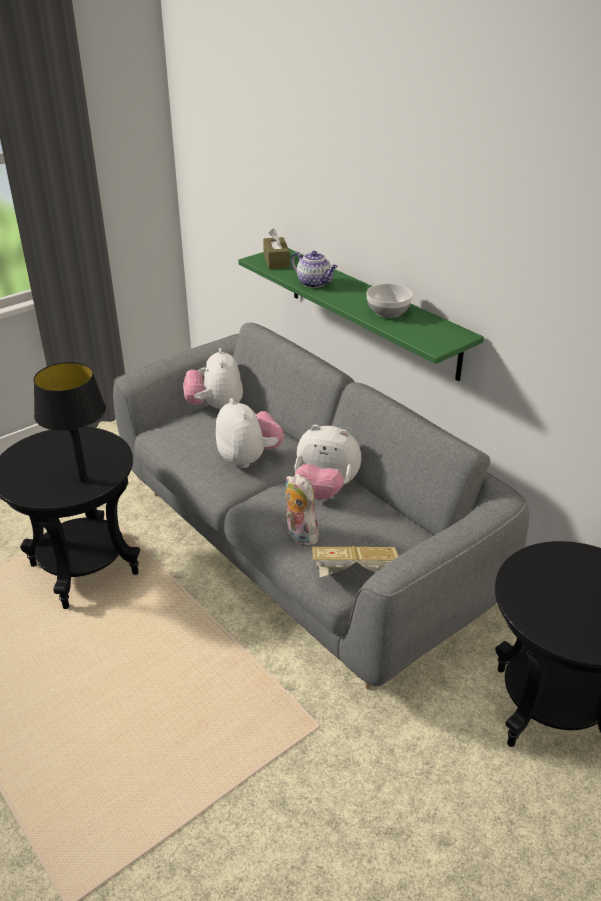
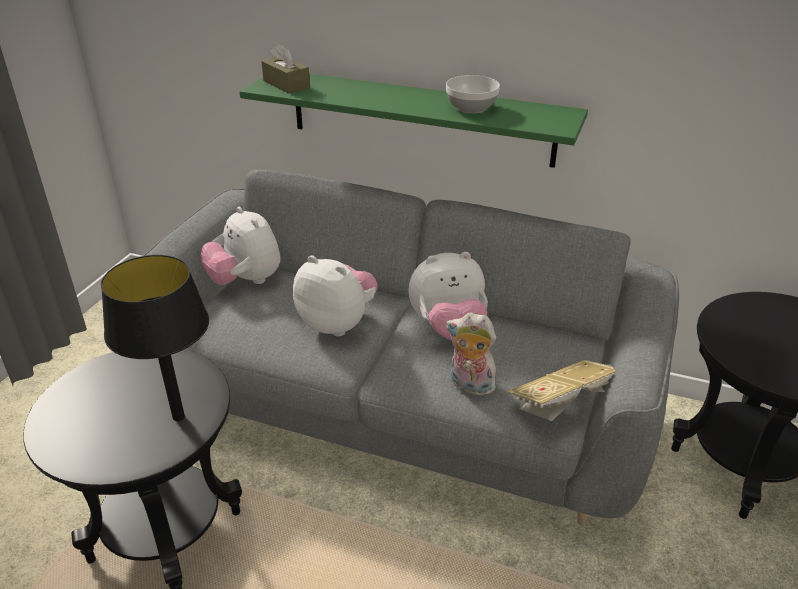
camera: 30 degrees left, 0 degrees up
teapot [291,251,338,288] -> none

